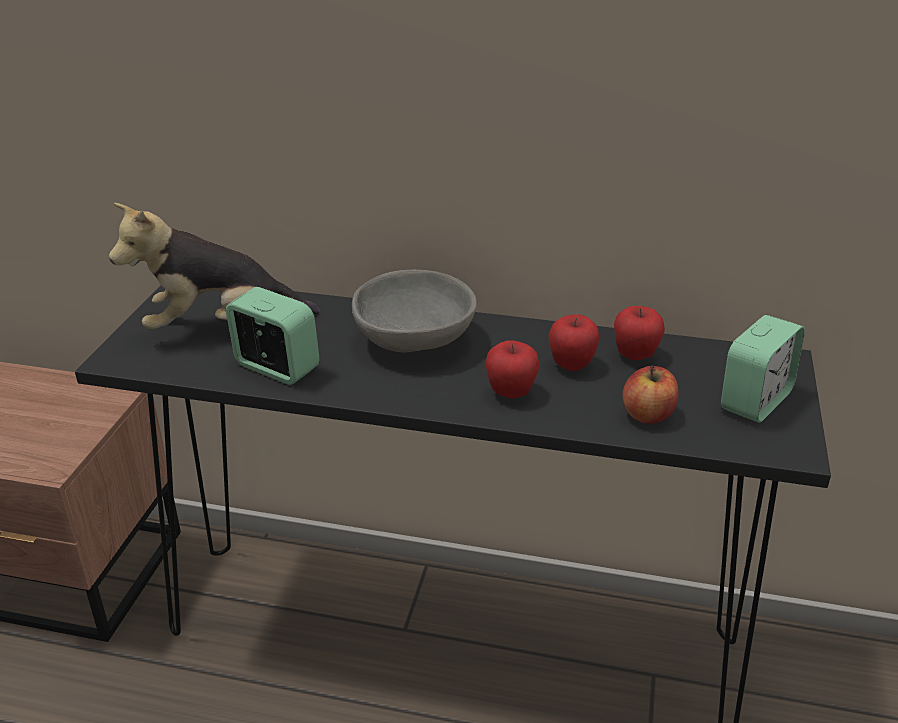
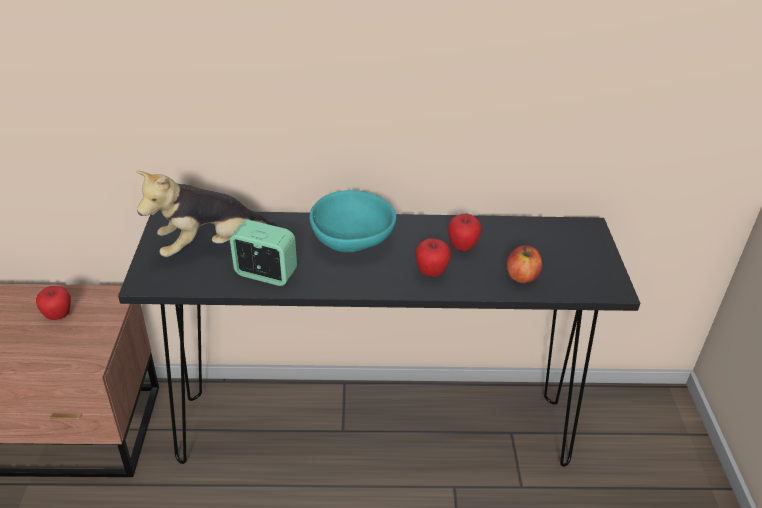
camera: 15 degrees left, 5 degrees up
grey bowl [352,270,477,352] -> turquoise bowl [309,190,396,252]
apple [614,306,665,360] -> apple moved to [36,286,71,320]
alarm clock [721,315,805,423] -> none

